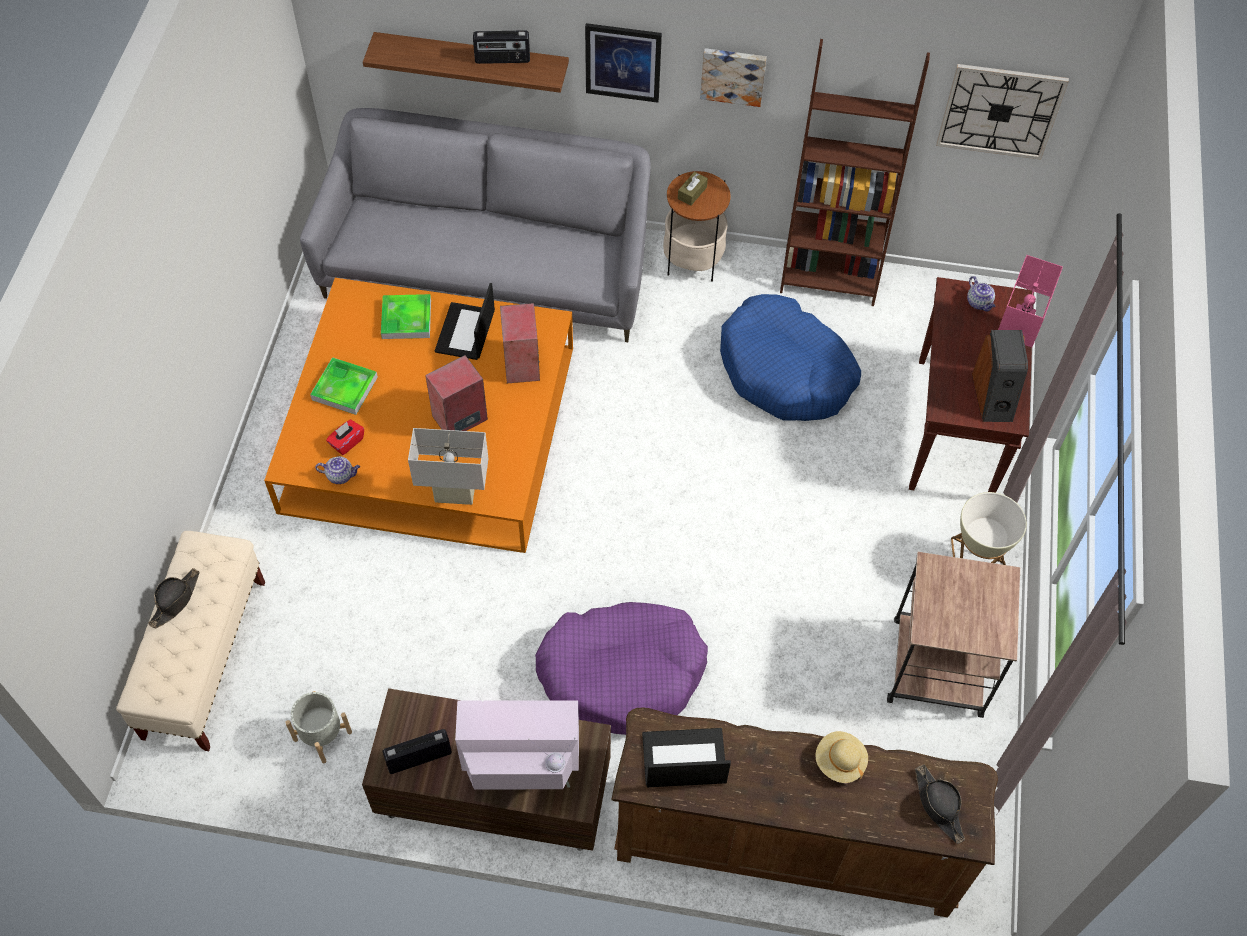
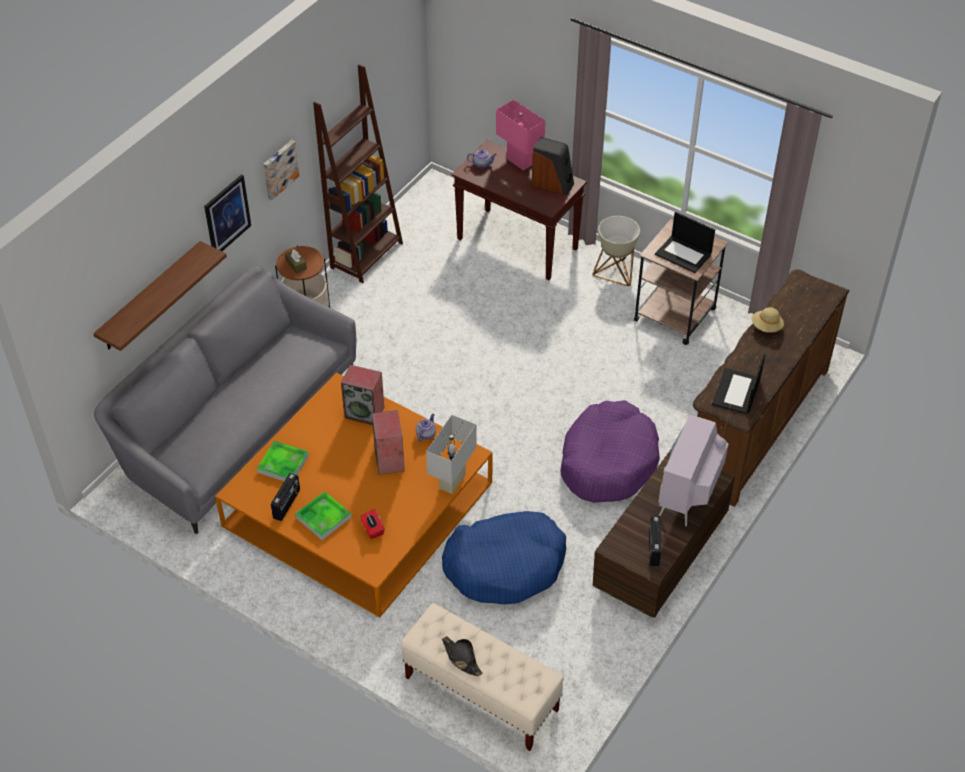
camera: 65 degrees left, 10 degrees down
grey planter [285,691,352,763] -> none
teapot [315,456,360,484] -> teapot moved to [416,414,436,441]
laptop [435,283,495,360] -> laptop moved to [655,212,715,273]
radio [473,30,530,64] -> radio moved to [271,473,300,521]
blue dog bed [720,294,861,421] -> blue dog bed moved to [442,511,566,605]
black hat [915,765,965,844] -> none
wall clock [936,64,1069,160] -> none

